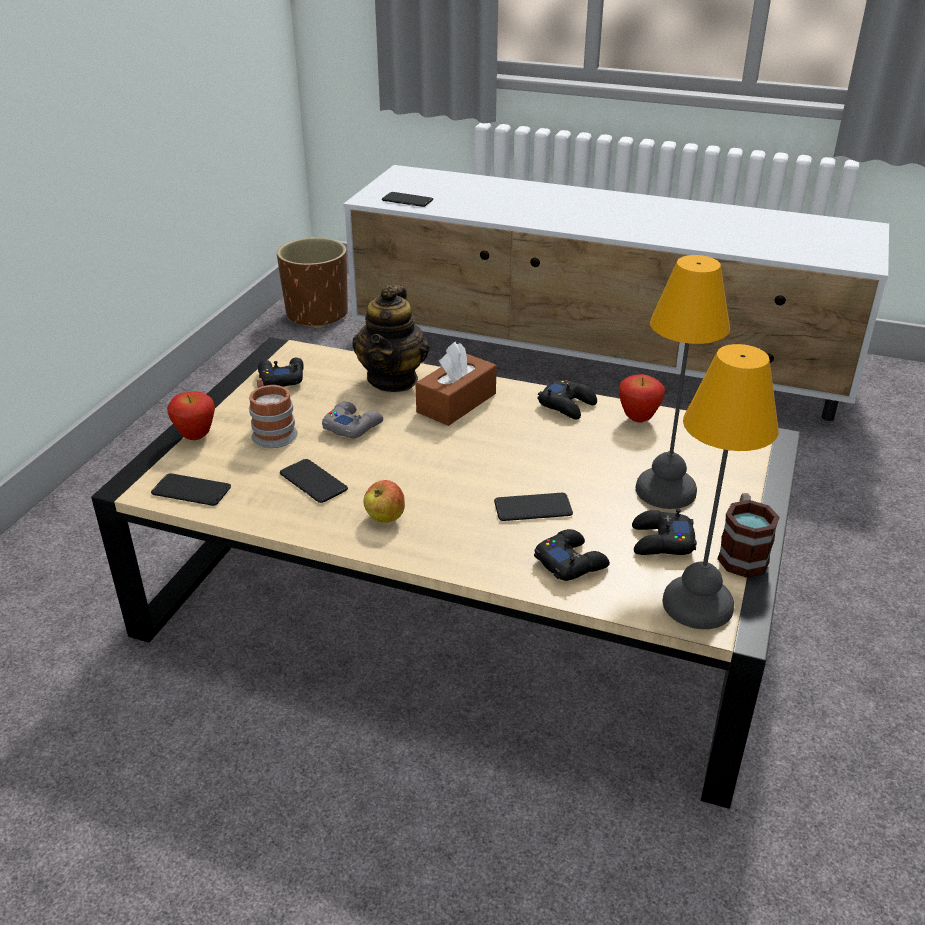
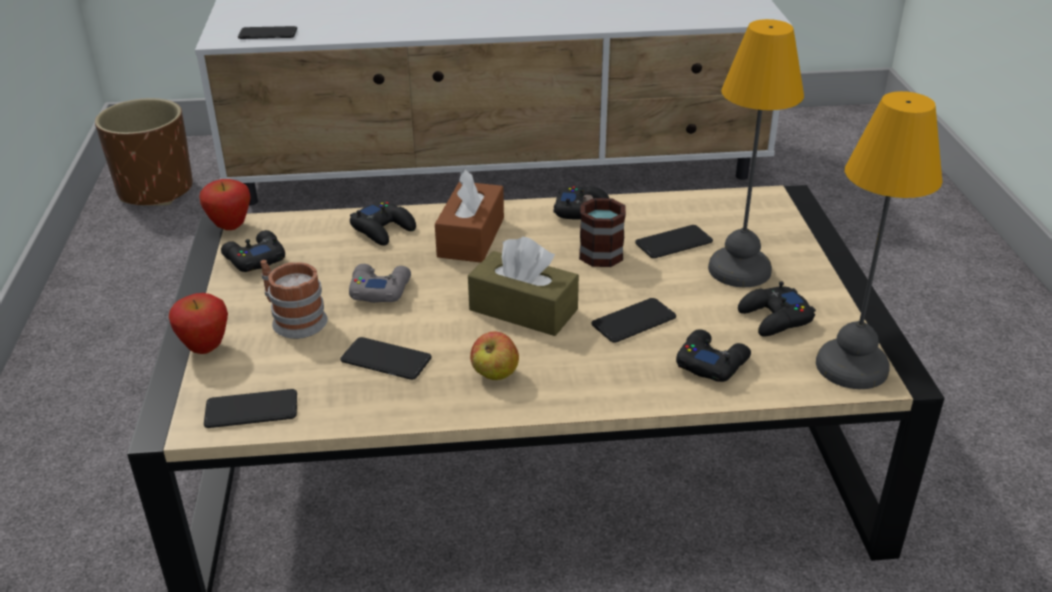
camera: 25 degrees left, 0 degrees up
teapot [352,285,429,392] -> black game controller [350,202,416,246]
apple [618,374,665,423] -> apple moved to [199,179,251,230]
mug [717,493,780,578] -> mug moved to [579,195,626,267]
none -> brown tissue box [468,237,579,336]
none -> phone [635,225,713,258]

